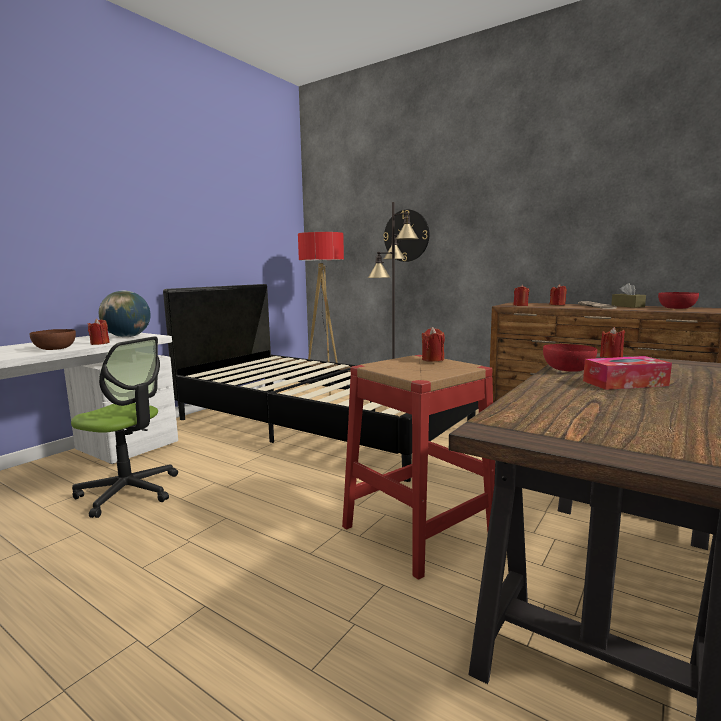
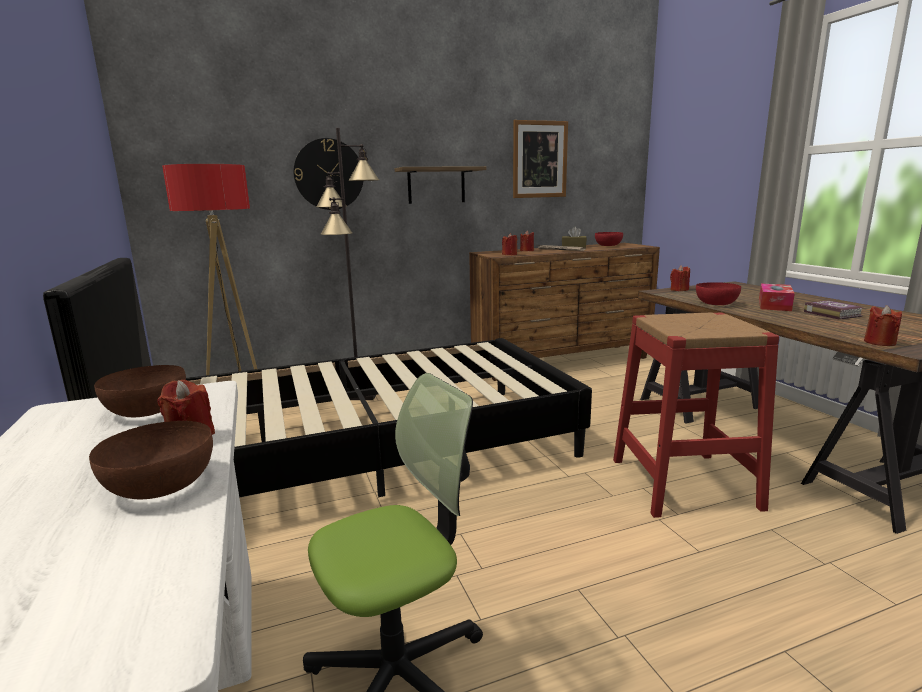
camera: 55 degrees left, 5 degrees up
globe [99,290,151,337] -> brown bowl [94,365,186,417]
red candle [422,327,445,362] -> red candle moved to [864,305,902,346]
none -> shelf [395,166,486,204]
none -> picture [513,120,568,198]
none -> book [804,300,863,320]

